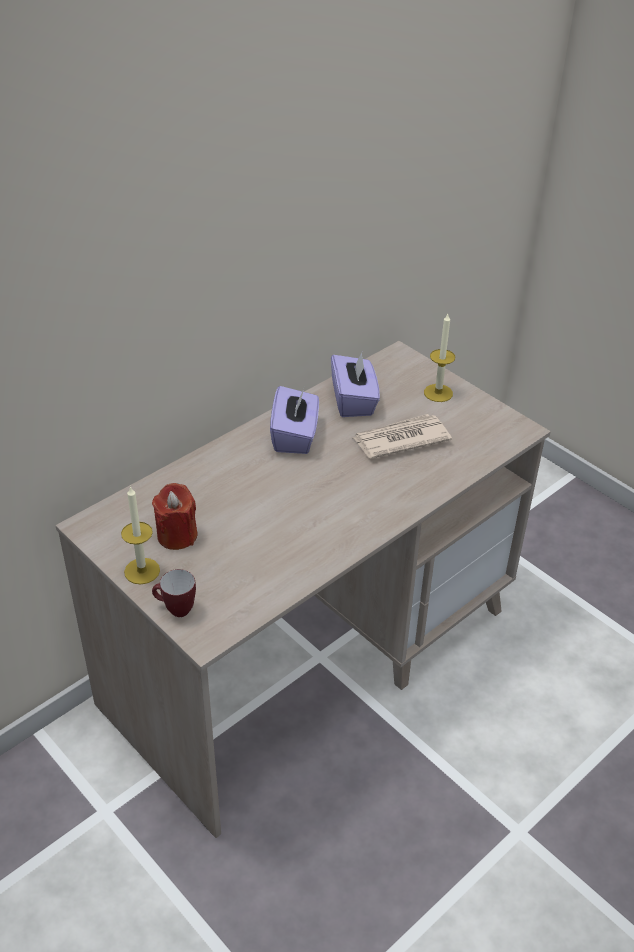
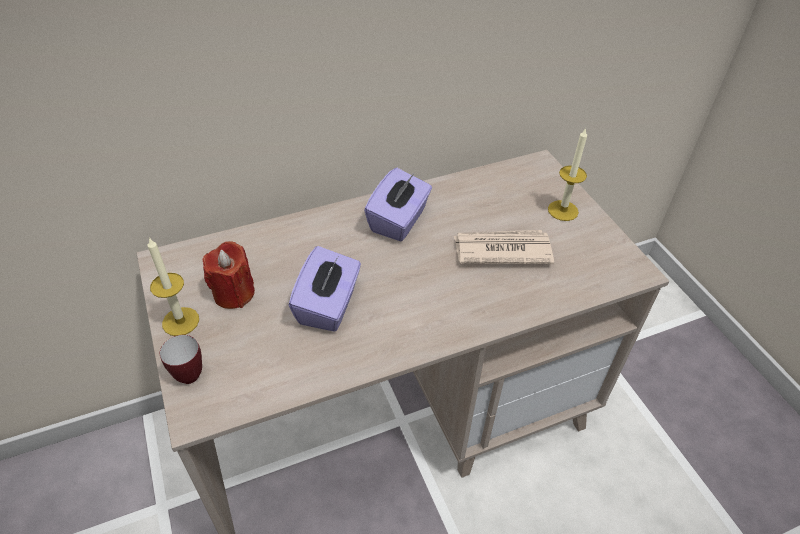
camera: 20 degrees right, 5 degrees up
purple tissue box [331,352,380,417] -> purple tissue box moved to [289,246,361,332]

